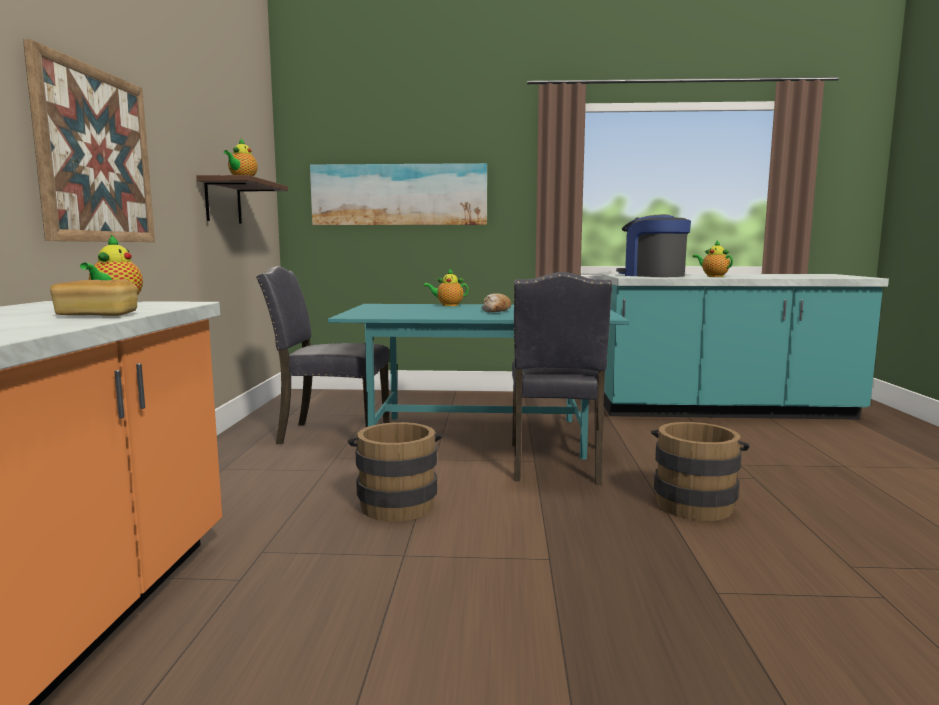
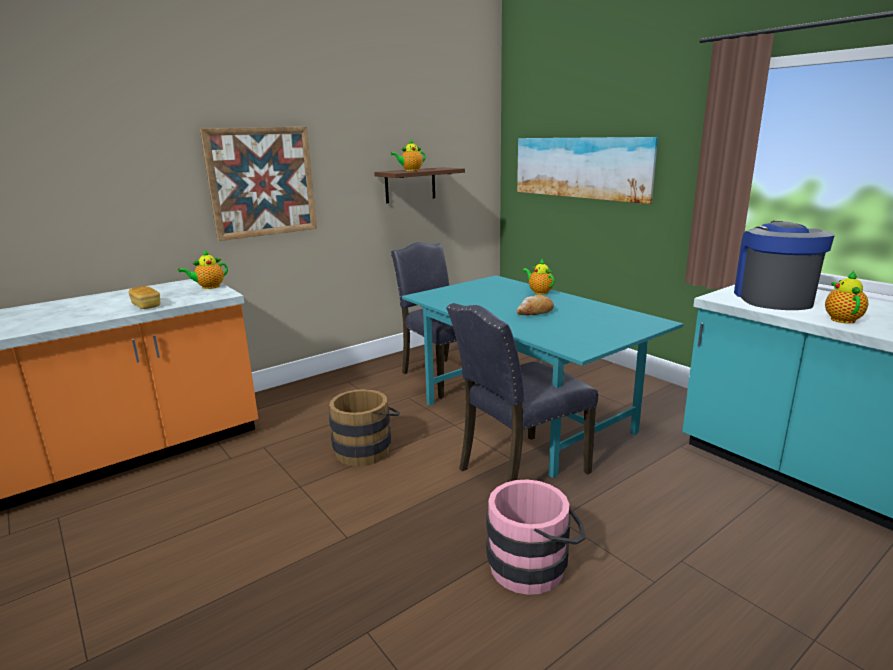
camera: 50 degrees right, 10 degrees up
brown bucket [651,422,750,521] -> pink bucket [486,480,586,595]

